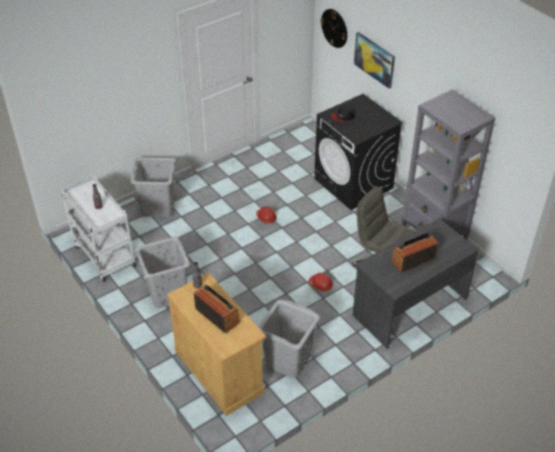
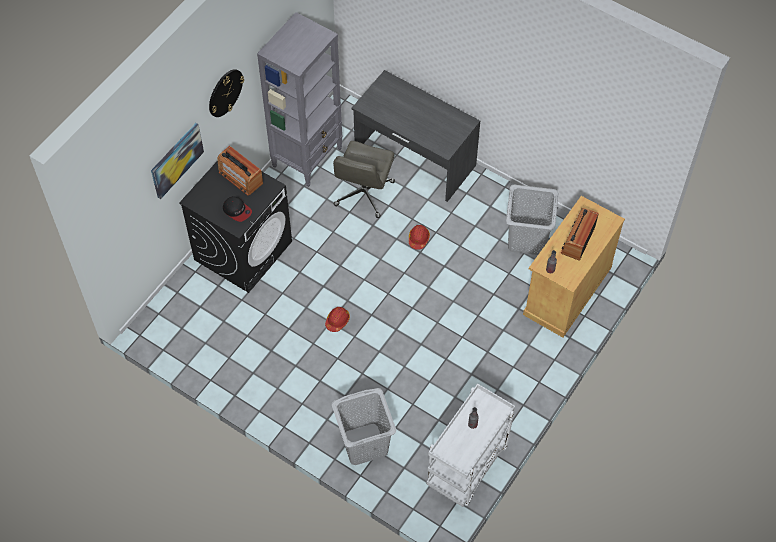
camera: 110 degrees left, 15 degrees up
grey laundry basket [135,237,190,308] -> none
wall clock [320,9,347,48] -> wall clock moved to [209,69,244,117]
radio [391,233,439,273] -> radio moved to [217,146,263,196]

